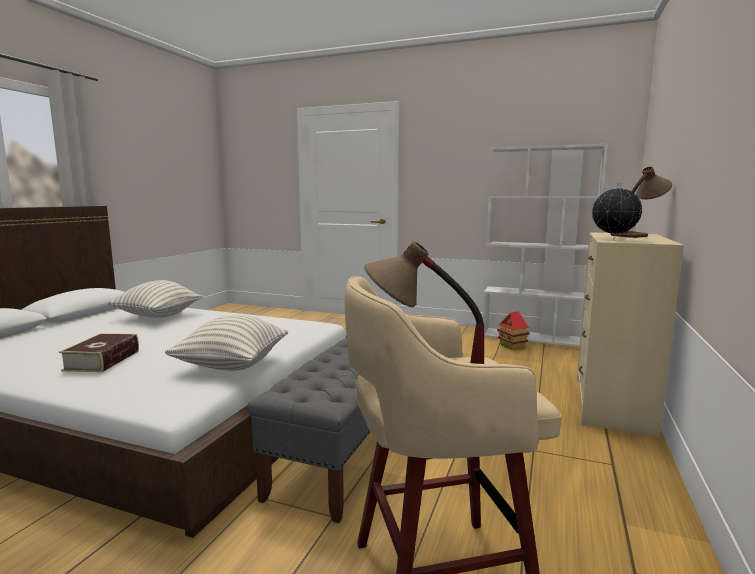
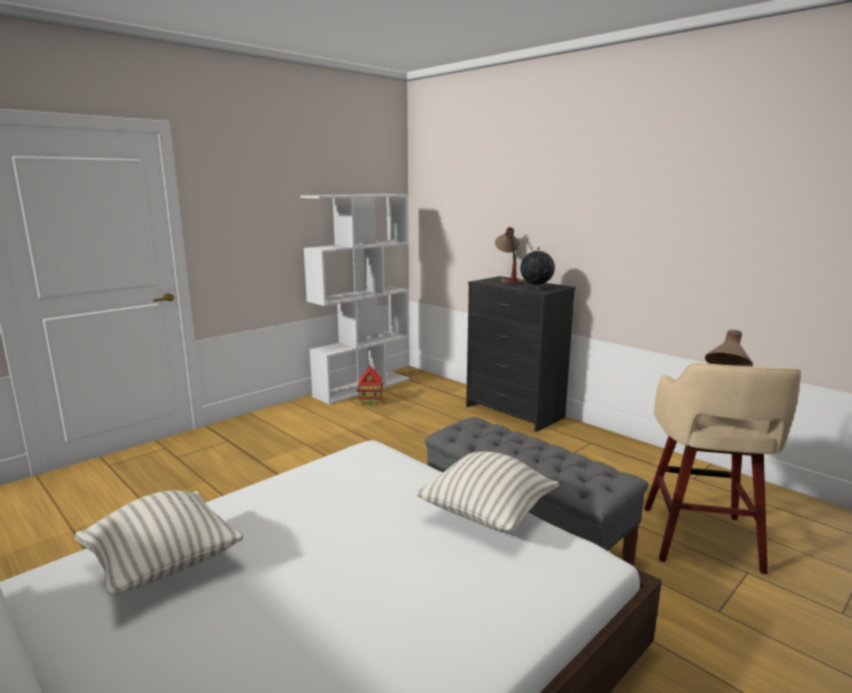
camera: 65 degrees left, 5 degrees up
book [59,333,139,372] -> none
beige dresser [577,232,684,437] -> black dresser [466,276,576,432]

